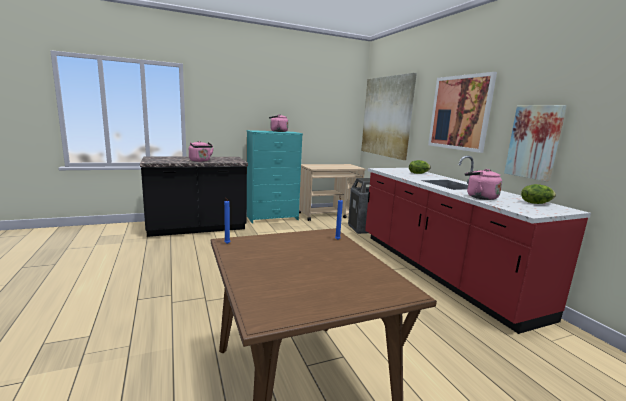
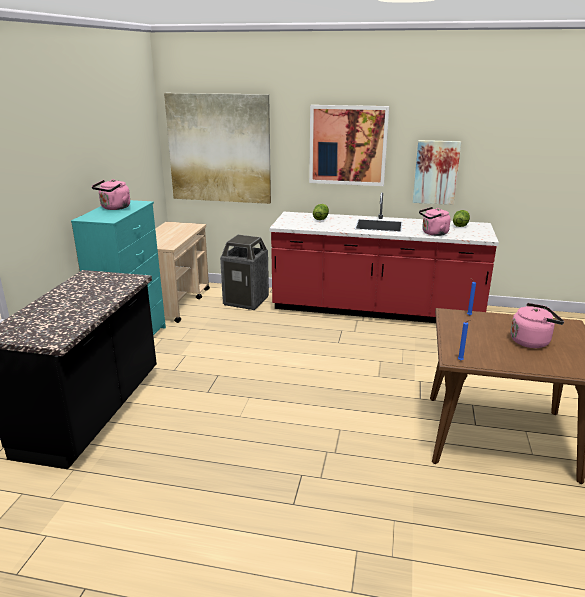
camera: 55 degrees left, 10 degrees up
pink kettle [189,141,214,162] -> pink kettle moved to [510,303,564,348]

